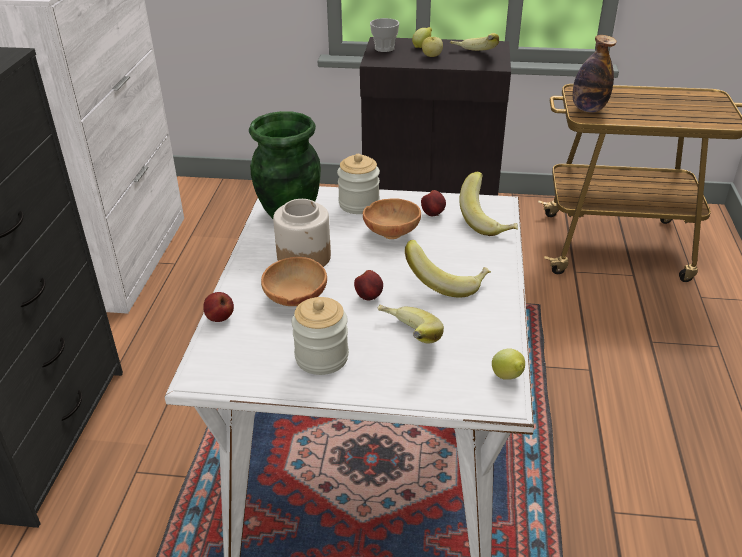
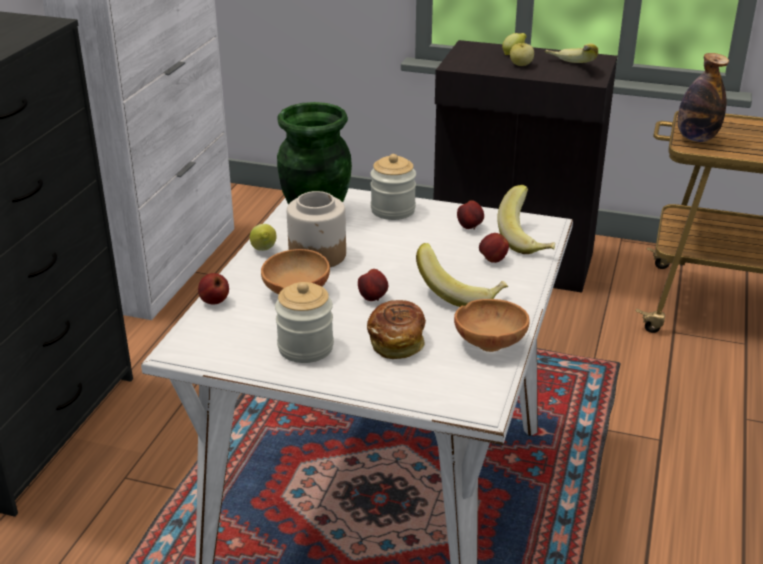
camera: 10 degrees right, 5 degrees down
brown bowl [363,198,421,239] -> brown bowl moved to [454,299,529,352]
cup [370,18,399,52] -> none
banana [377,304,444,344] -> bread [367,300,426,359]
lemon [492,348,525,380] -> lemon moved to [250,224,277,251]
none -> apple [479,233,509,263]

